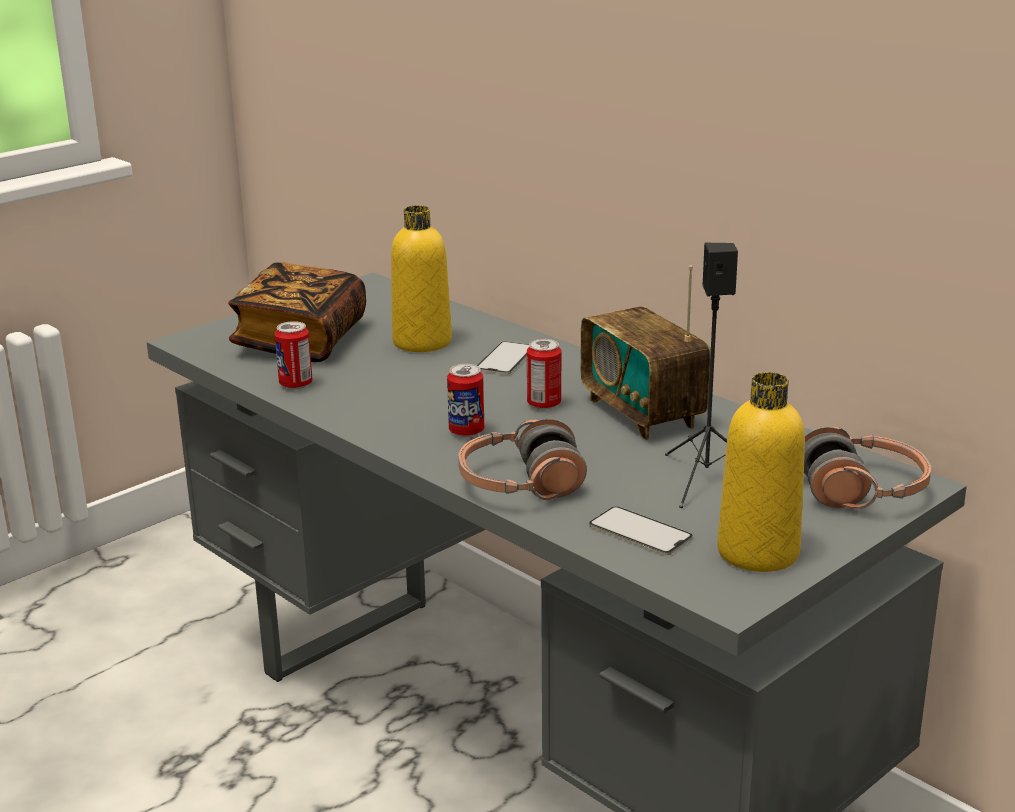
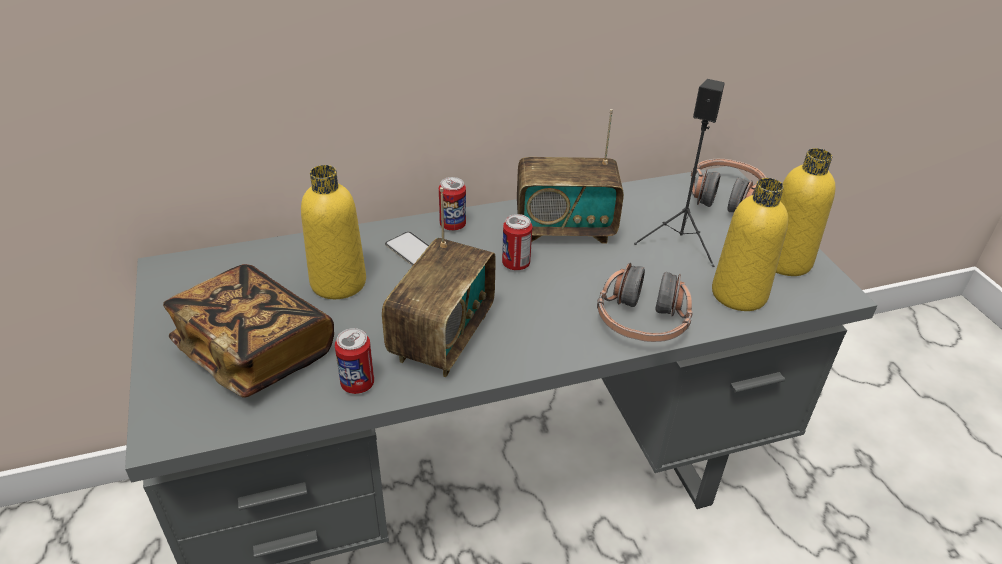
camera: 65 degrees left, 15 degrees up
can [447,364,484,437] -> can moved to [439,177,466,231]
phone [589,506,693,555] -> yellow bottle [712,178,788,311]
none -> radio [382,187,496,377]

